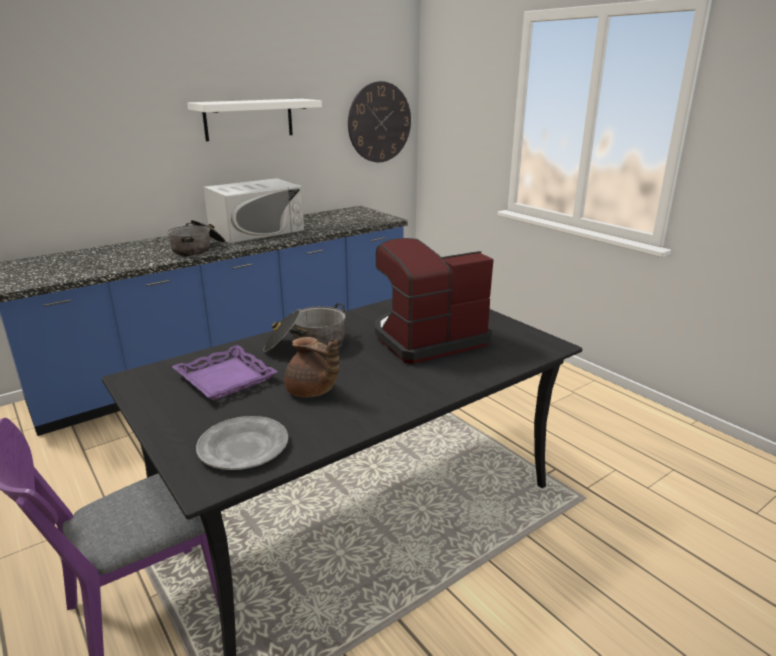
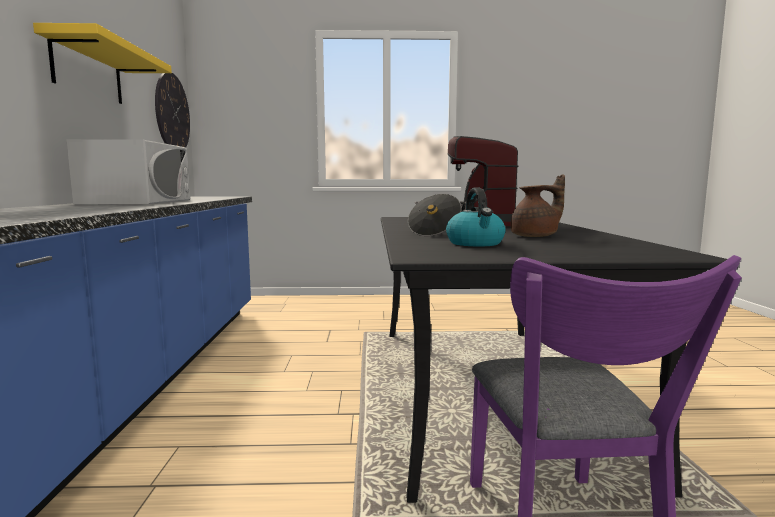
camera: 55 degrees left, 15 degrees down
cooking pot [167,220,225,256] -> none
purple tray [172,345,278,400] -> kettle [446,188,506,246]
white shelf [187,99,322,141] -> yellow shelf [33,23,172,104]
grey plate [196,416,288,470] -> none

